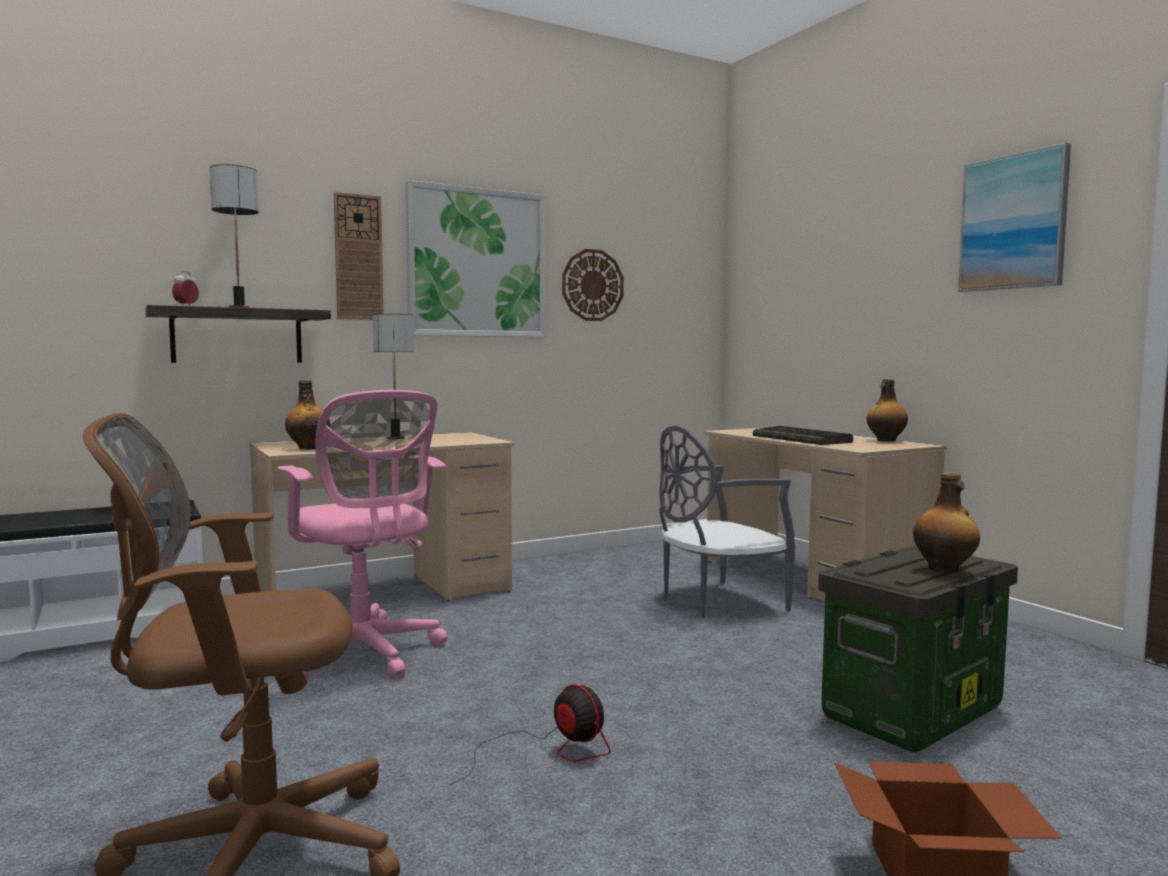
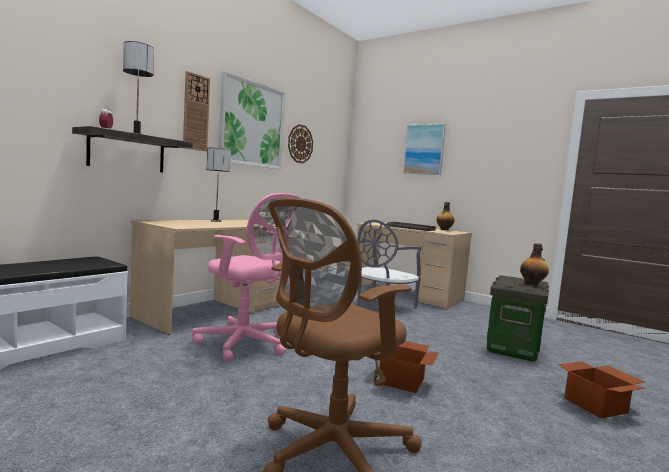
camera: 25 degrees left, 0 degrees up
bottle [285,380,330,450] -> none
fan [449,684,611,785] -> cardboard box [379,341,439,393]
picture [958,143,1071,292] -> picture moved to [403,123,446,175]

